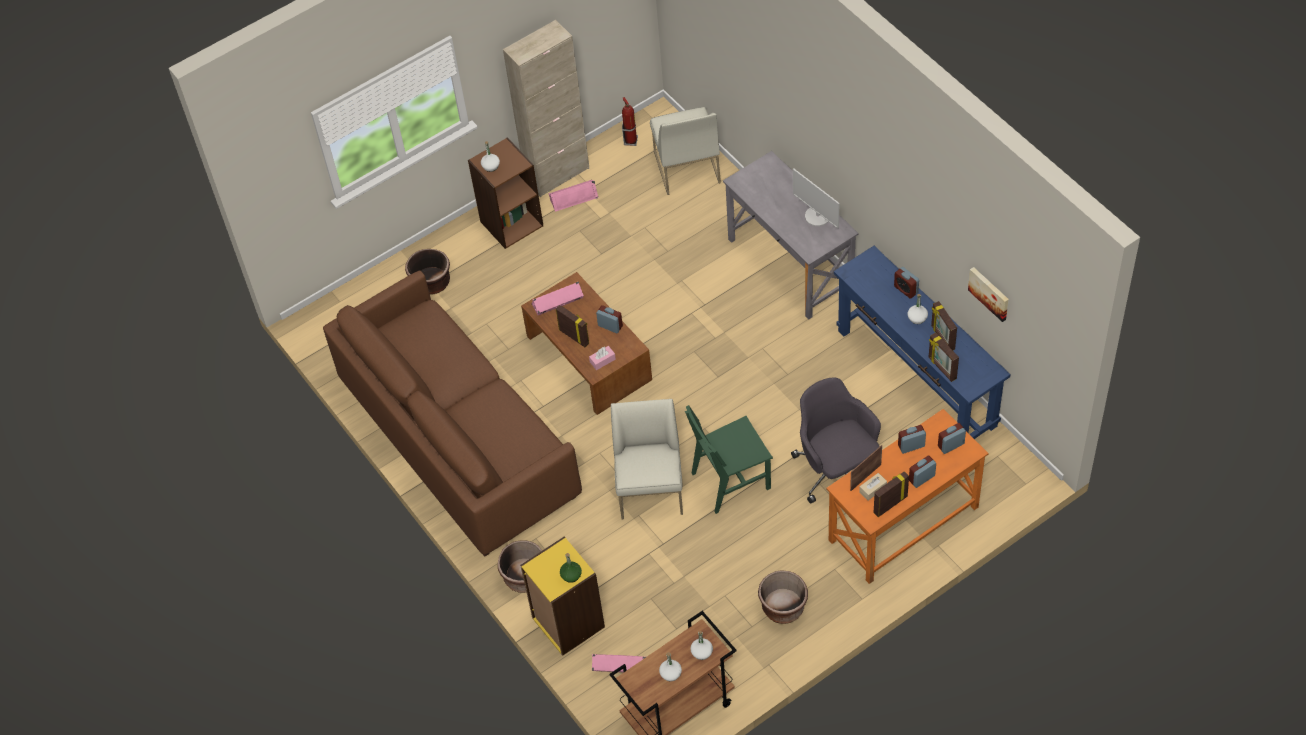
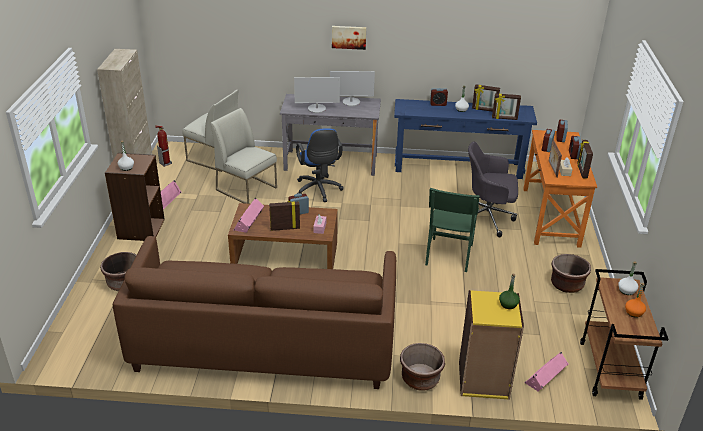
camera: 55 degrees left, 20 degrees down
white chair [611,399,683,520] -> white chair moved to [211,108,277,204]
white bottle [659,652,682,681] -> orange bottle [625,283,646,318]
picture [968,267,1009,322] -> picture moved to [332,26,366,50]
none -> monitor [294,77,340,113]
none -> blue office chair [296,128,343,202]

